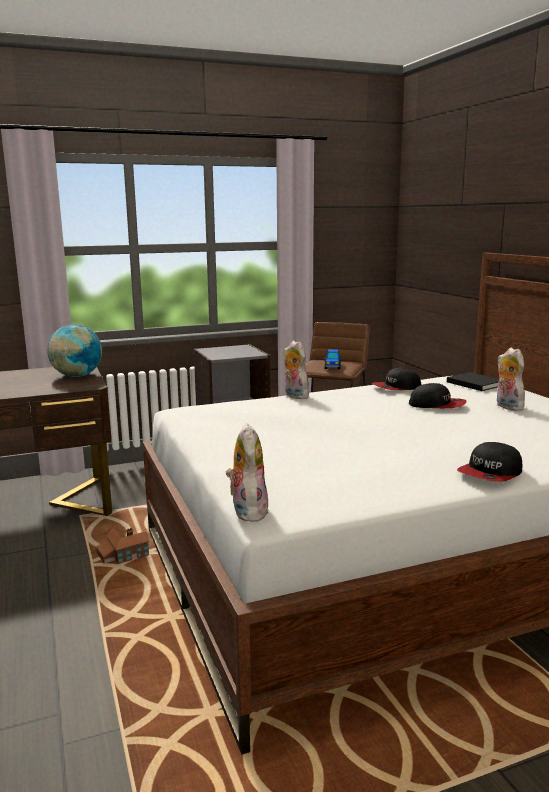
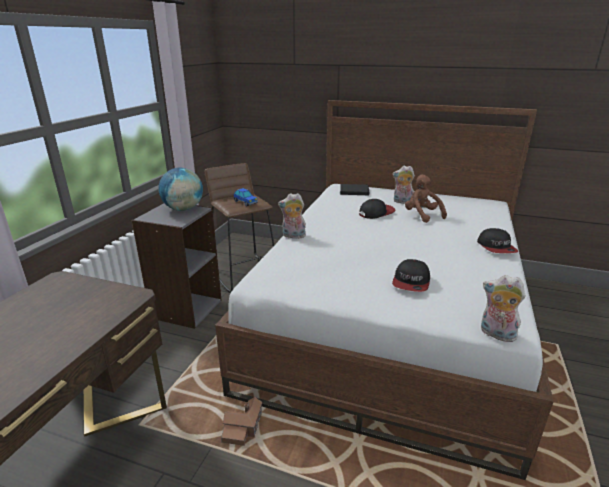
camera: 50 degrees left, 10 degrees up
globe [47,324,102,377] -> globe moved to [158,168,203,211]
cap [372,368,422,390] -> cap moved to [392,259,430,292]
none -> brown plush toy [405,174,447,223]

